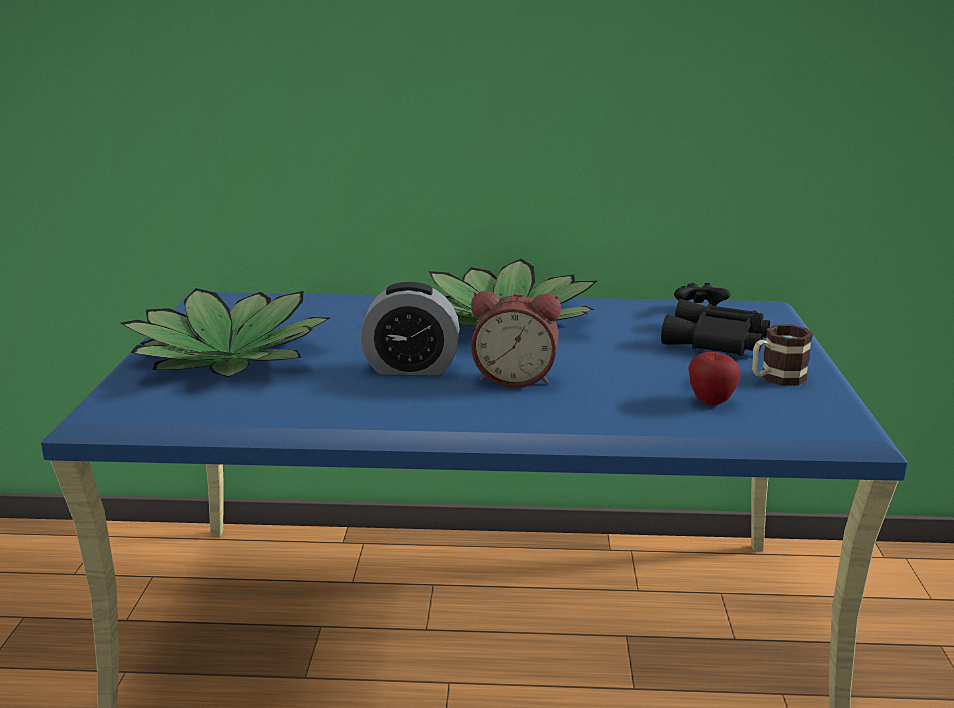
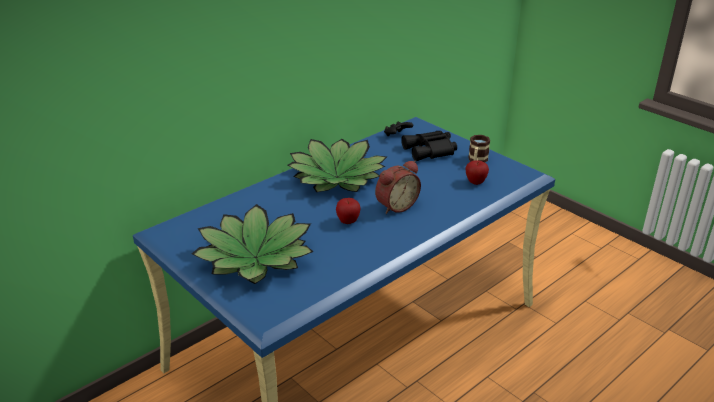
camera: 45 degrees left, 10 degrees up
alarm clock [360,282,460,375] -> apple [336,198,361,224]

